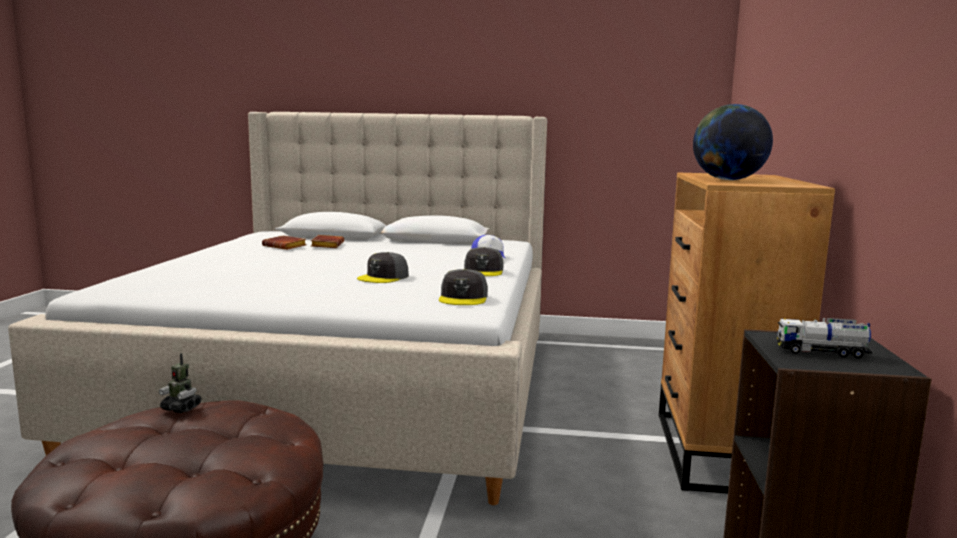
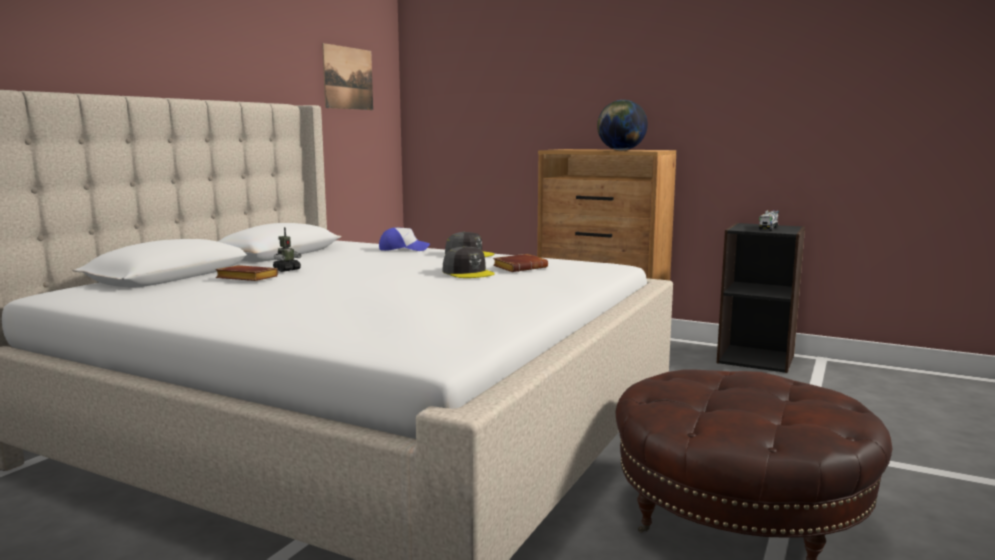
camera: 70 degrees left, 0 degrees up
toy robot [159,353,202,413] -> toy robot moved to [273,227,302,272]
brown book [262,235,307,250] -> brown book moved to [493,254,548,272]
grey cap [439,269,488,305] -> none
none -> picture [322,43,373,110]

